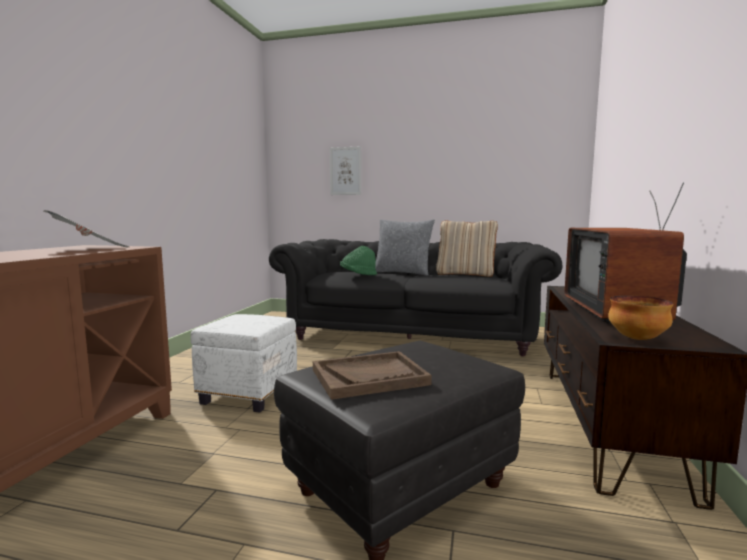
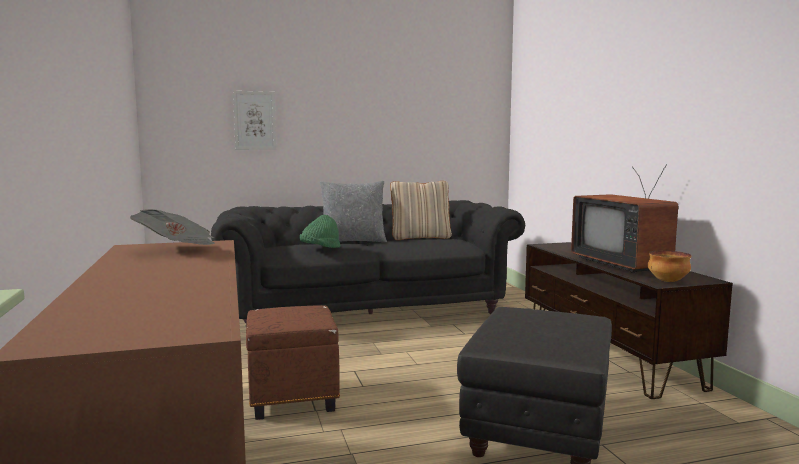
camera: 30 degrees left, 0 degrees up
white ottoman [191,314,297,413] -> brown ottoman [246,305,340,420]
brown tray [313,351,432,400] -> none

